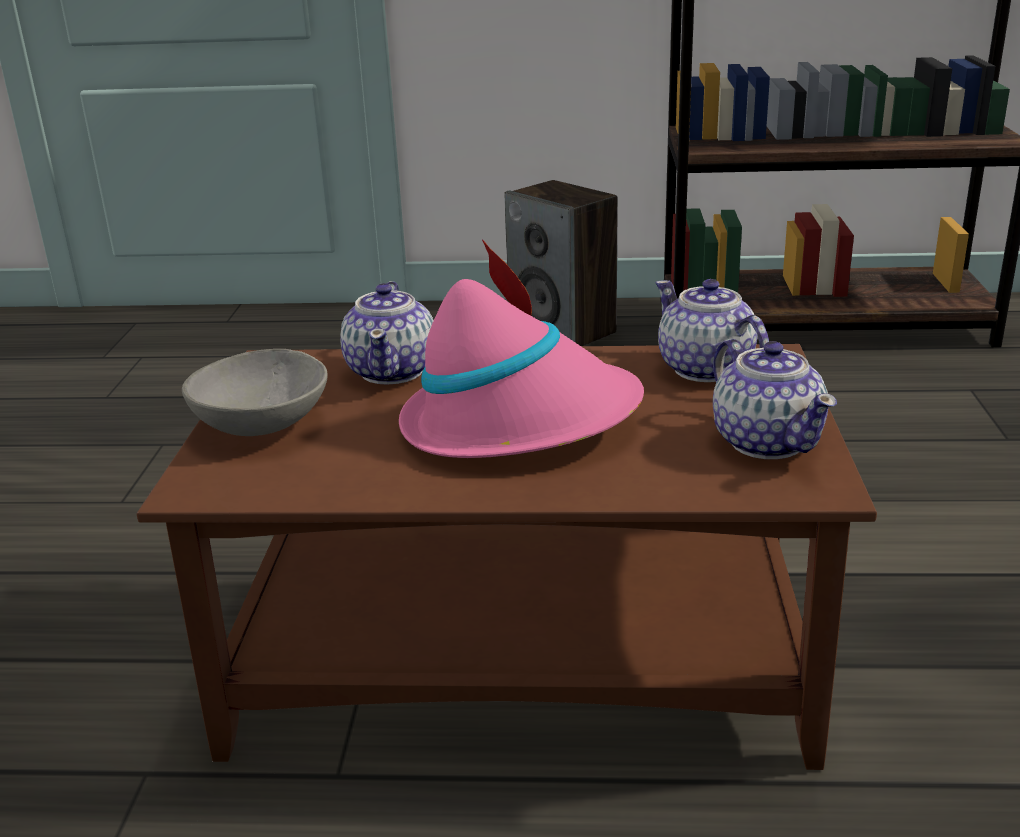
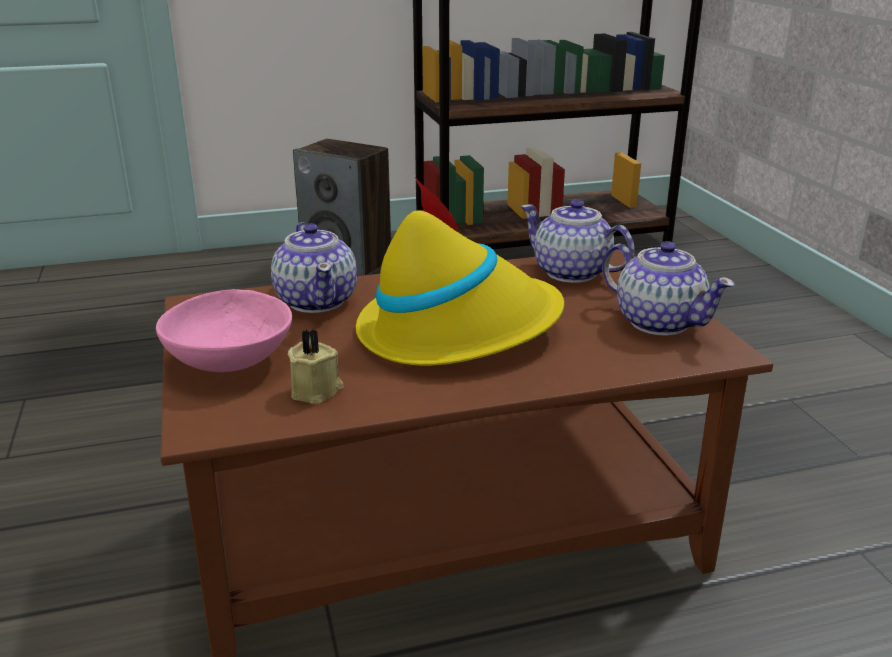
camera: 20 degrees left, 0 degrees up
grey bowl [182,349,328,436] -> pink bowl [156,289,292,372]
pink hat [399,240,644,458] -> yellow hat [356,177,564,366]
none -> beige candle [288,329,344,404]

